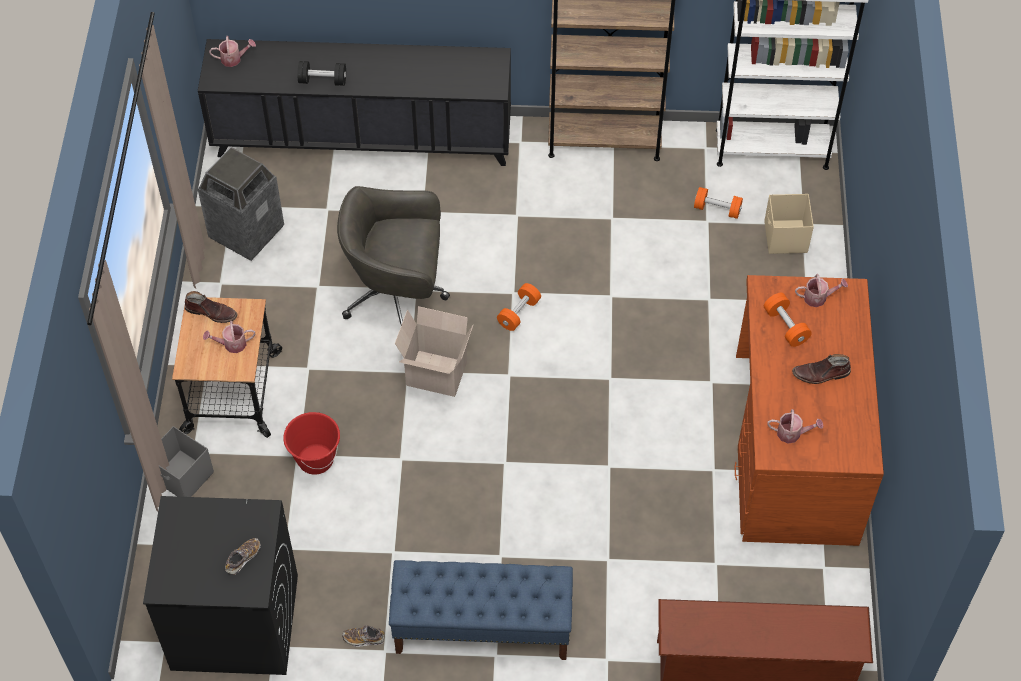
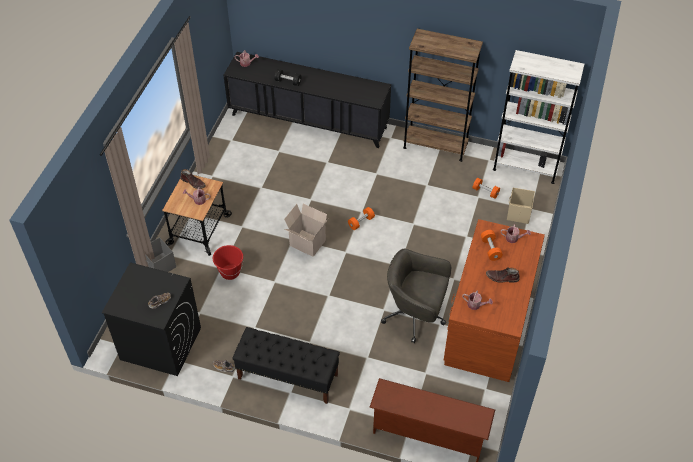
camera: 15 degrees right, 5 degrees down
trash can [198,147,284,261] -> none
grey office chair [337,186,450,325] -> grey office chair moved to [381,248,451,343]
blue bench [389,560,573,660] -> black bench [232,327,340,404]

